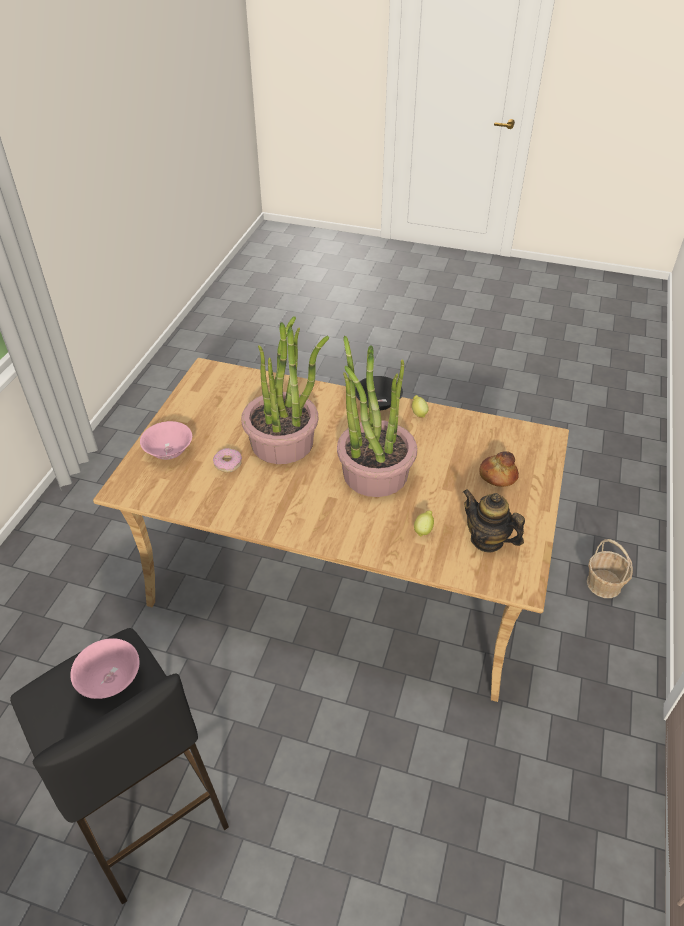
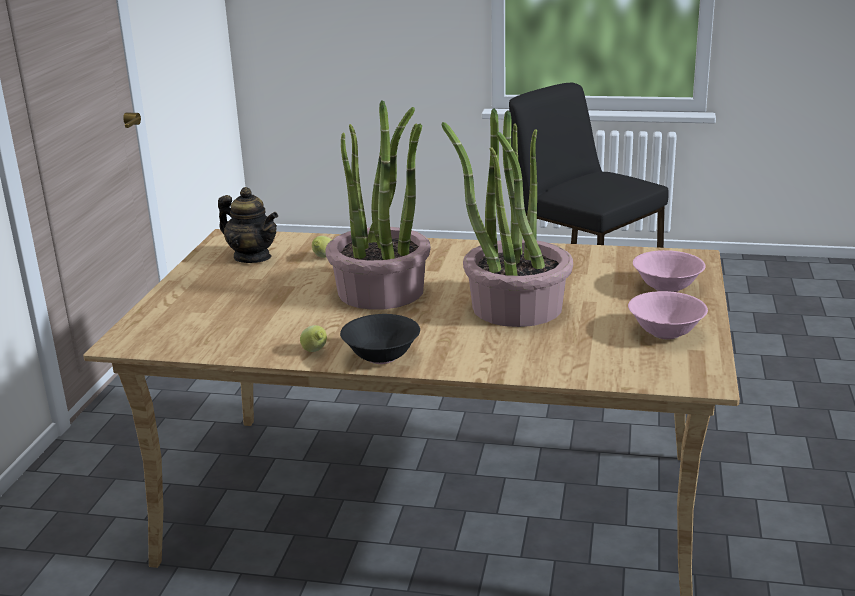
camera: 175 degrees right, 20 degrees down
pink bowl [70,638,140,699] -> pink bowl moved to [628,291,708,339]
donut [213,448,242,472] -> none
bread [479,451,519,487] -> none
basket [587,539,633,598] -> none

